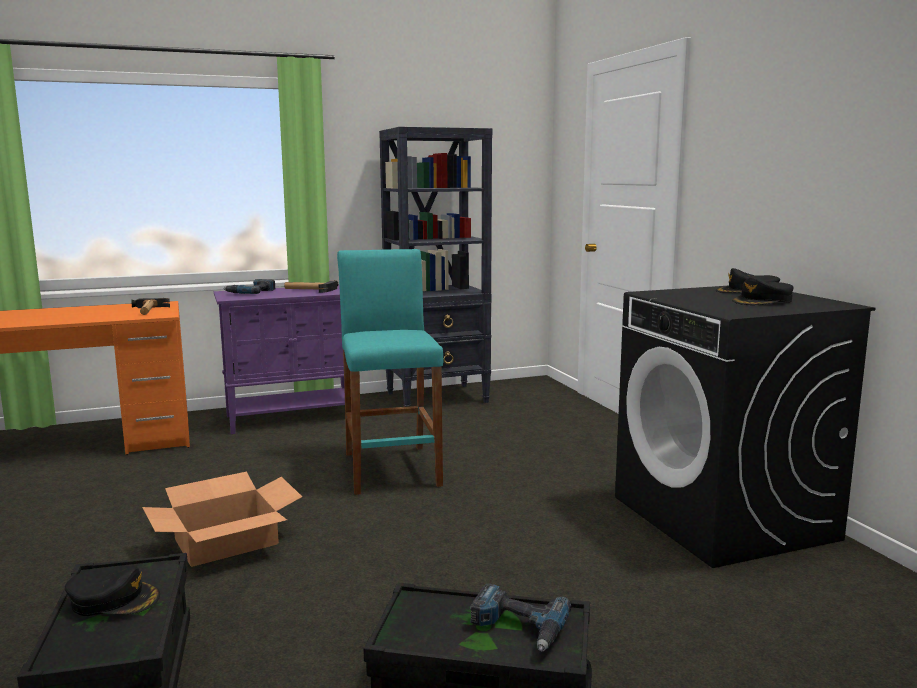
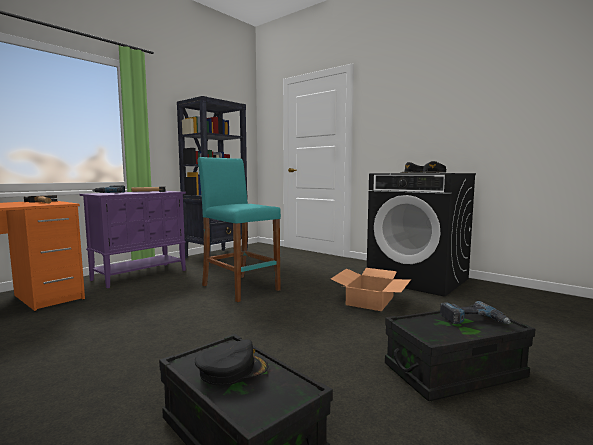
camera: 30 degrees left, 5 degrees down
cardboard box [142,472,302,567] -> cardboard box moved to [331,268,411,311]

